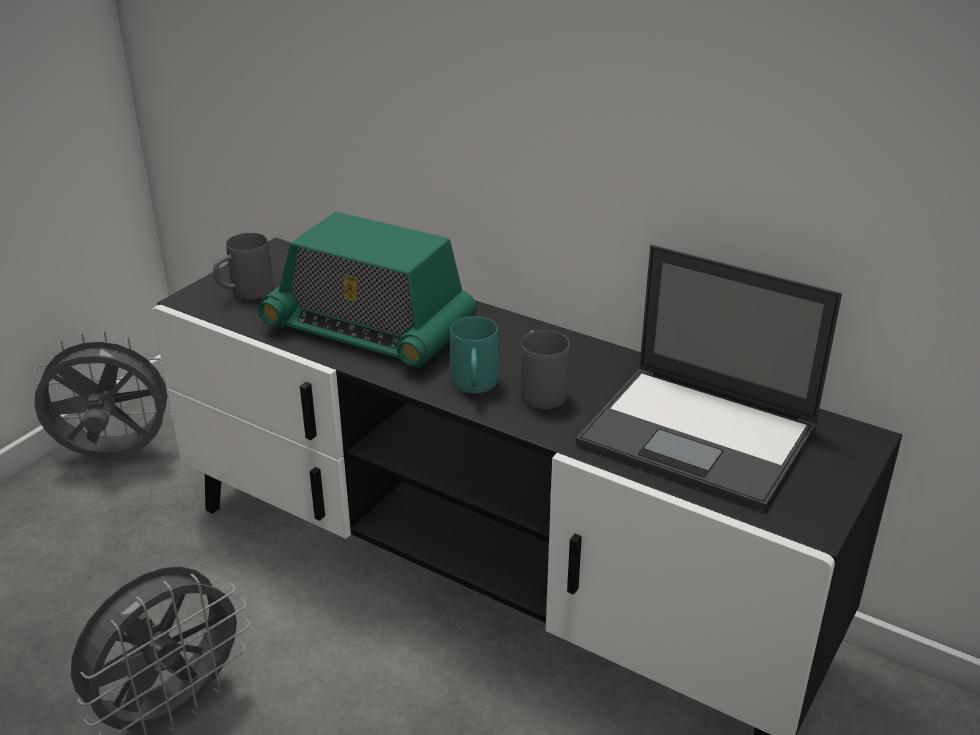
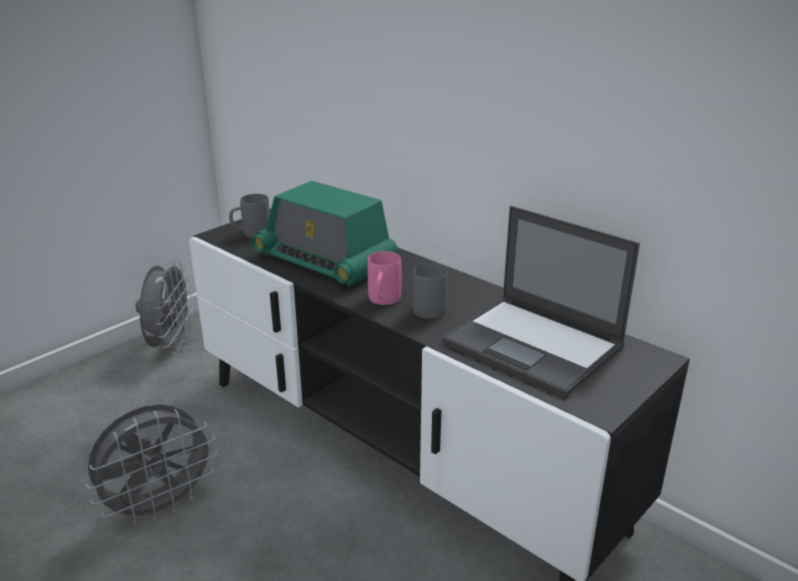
camera: 10 degrees right, 5 degrees down
grey fan [31,331,172,458] -> grey fan turned 90 degrees clockwise [136,260,194,354]
turquoise mug [450,316,498,394] -> pink mug [368,251,401,305]

